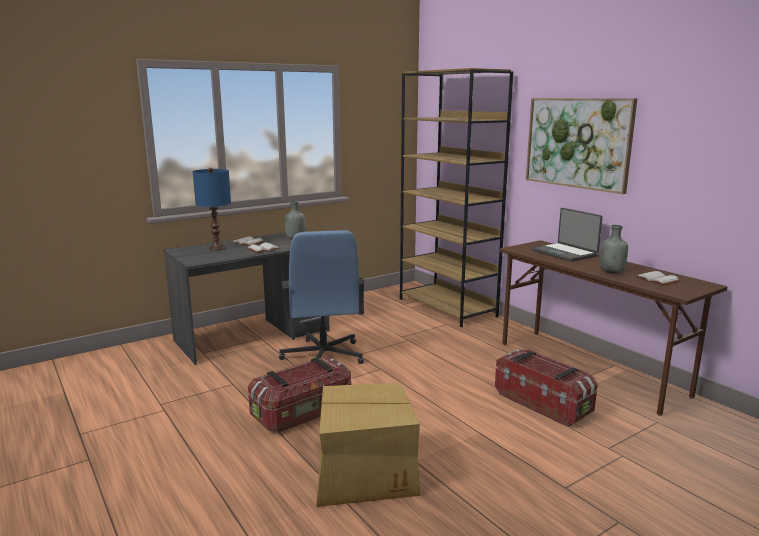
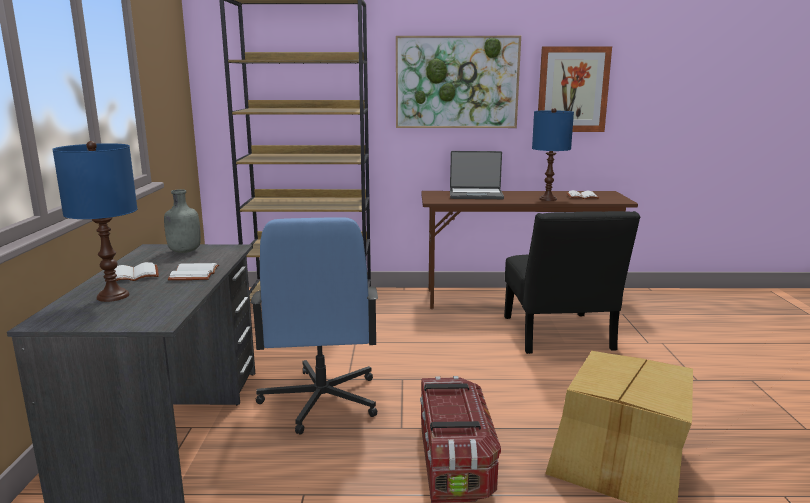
camera: 55 degrees left, 0 degrees up
blue office chair [279,230,365,364] -> blue office chair turned 60 degrees clockwise [250,217,378,435]
storage box [495,349,598,427] -> black chair [504,211,640,354]
grey bottle [600,225,628,273] -> blue table lamp [532,108,574,201]
none -> picture [538,46,612,132]

